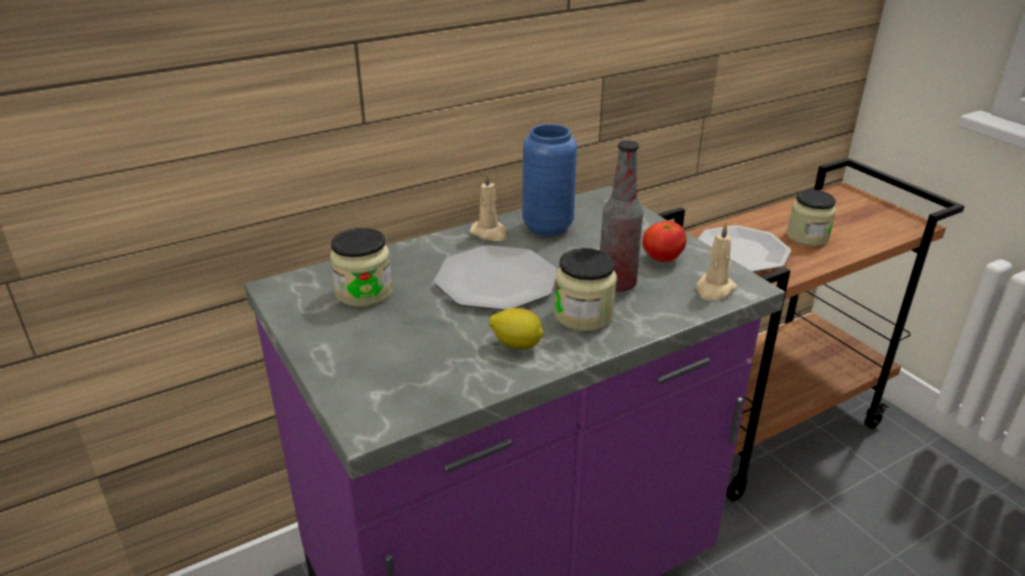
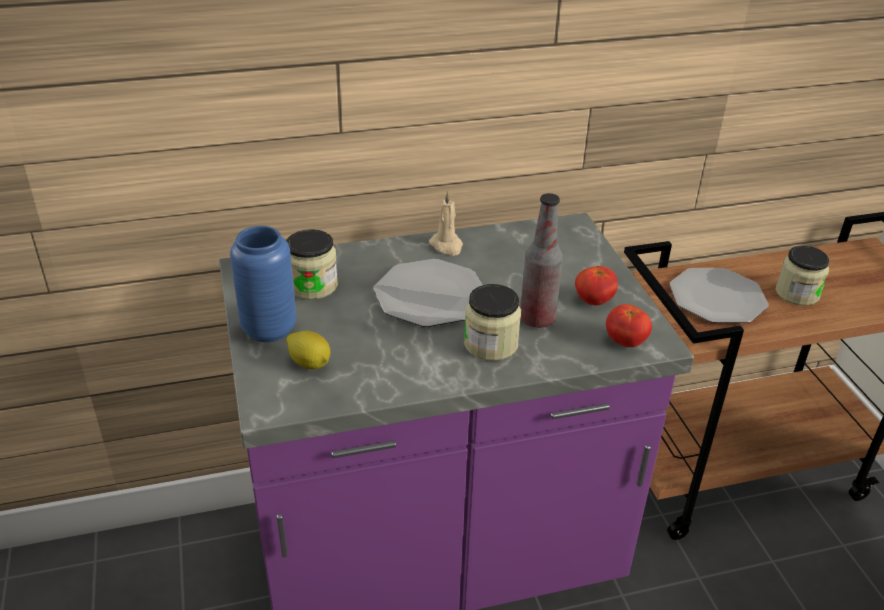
camera: 15 degrees right, 5 degrees up
lemon [489,308,544,350] -> lemon moved to [286,331,330,369]
blue vase [522,124,577,236] -> blue vase moved to [230,226,297,342]
beige candle [696,223,737,301] -> tomato [606,304,652,347]

